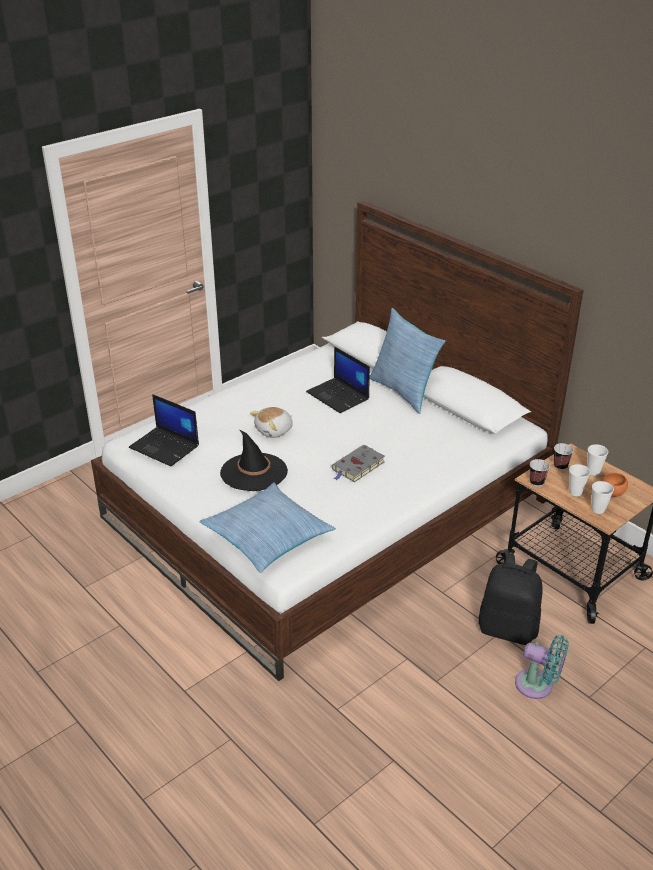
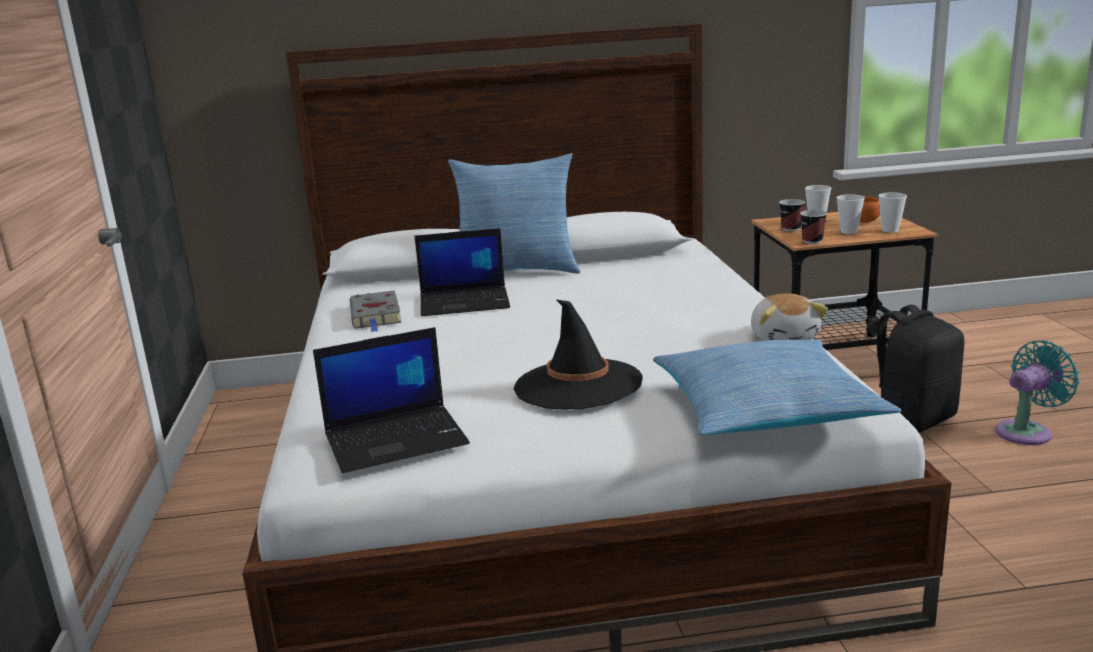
camera: 55 degrees left, 15 degrees down
plush toy [250,407,293,438] -> plush toy moved to [751,293,828,341]
grey book [332,445,385,482] -> grey book moved to [350,290,401,332]

